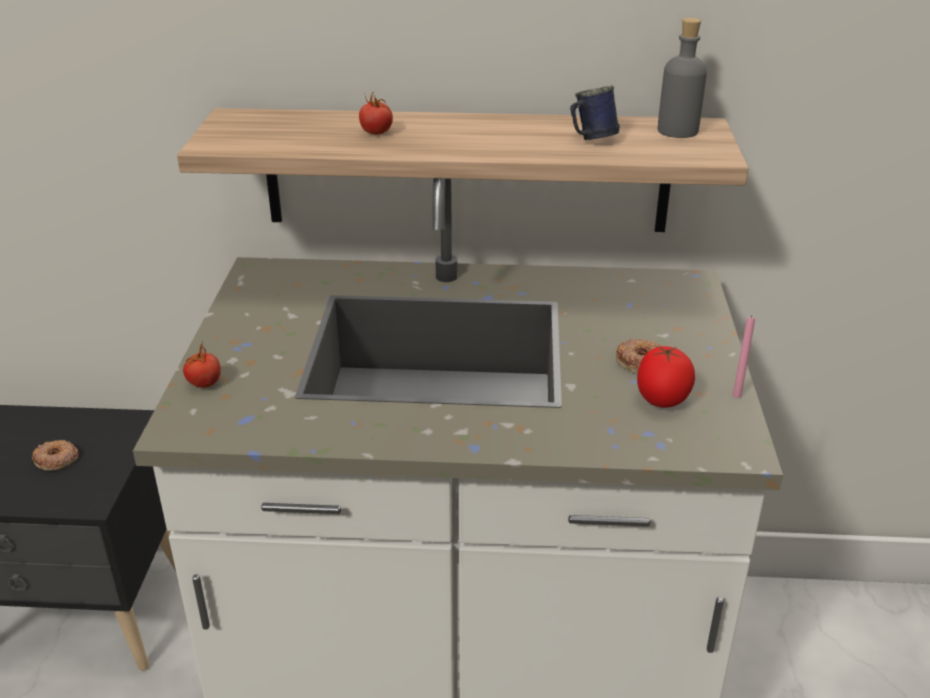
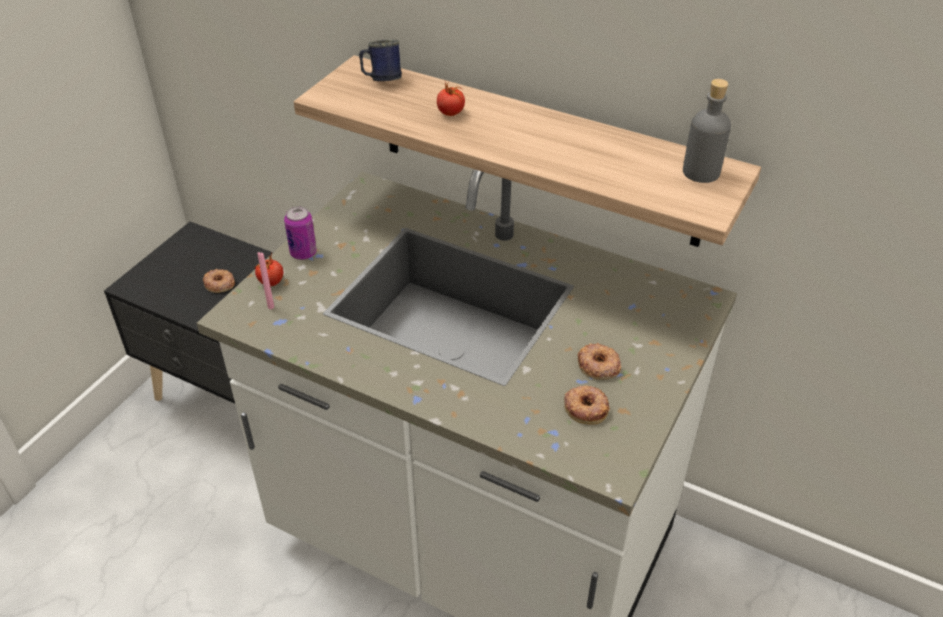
camera: 25 degrees right, 10 degrees up
blue mug [570,85,620,140] -> blue mug moved to [359,39,402,81]
tomato [637,346,695,408] -> donut [564,385,610,425]
pink candle [733,315,755,398] -> pink candle moved to [257,252,274,309]
none -> can [284,206,317,260]

